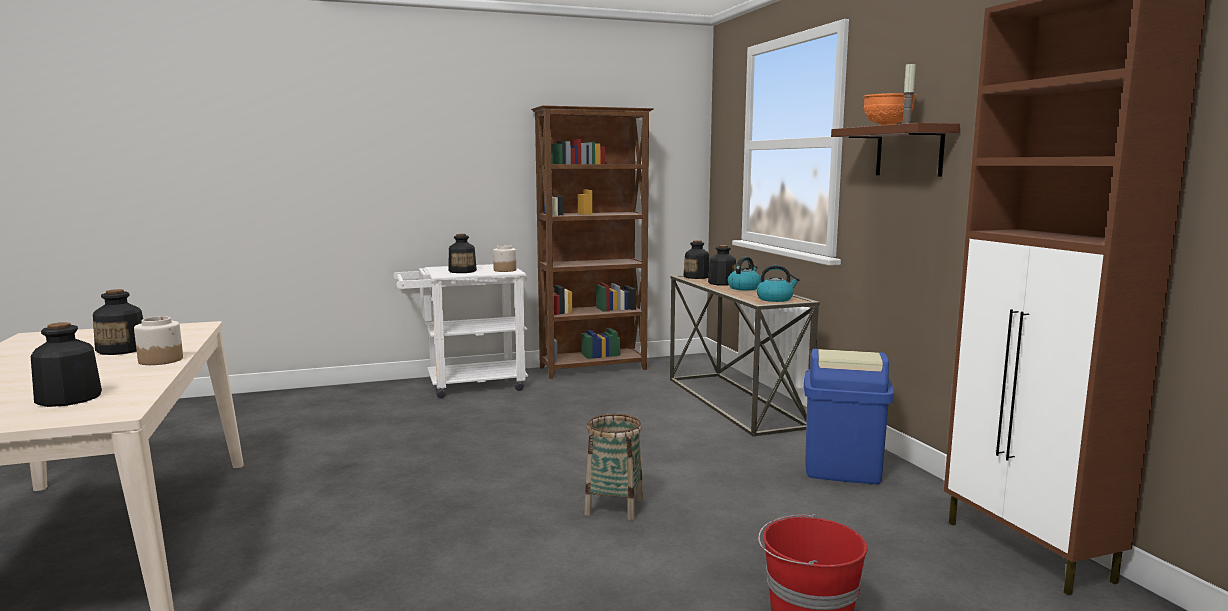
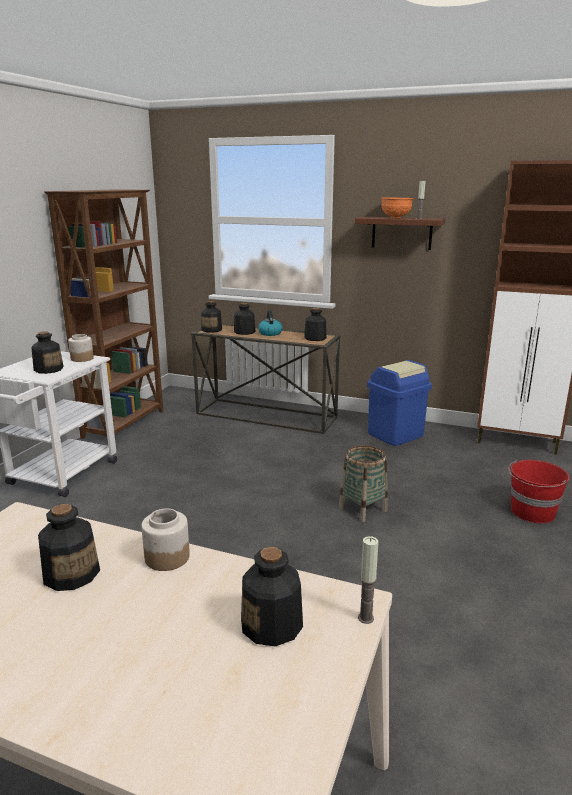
camera: 50 degrees left, 10 degrees up
kettle [757,265,800,302] -> bottle [304,308,327,341]
none -> candle [358,536,378,624]

